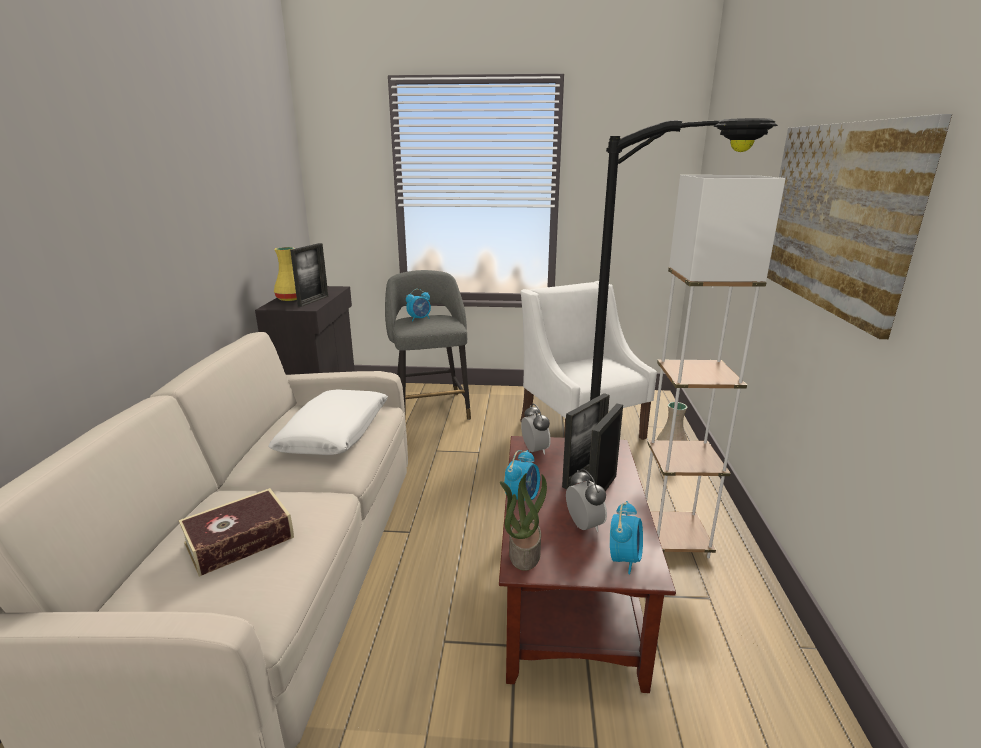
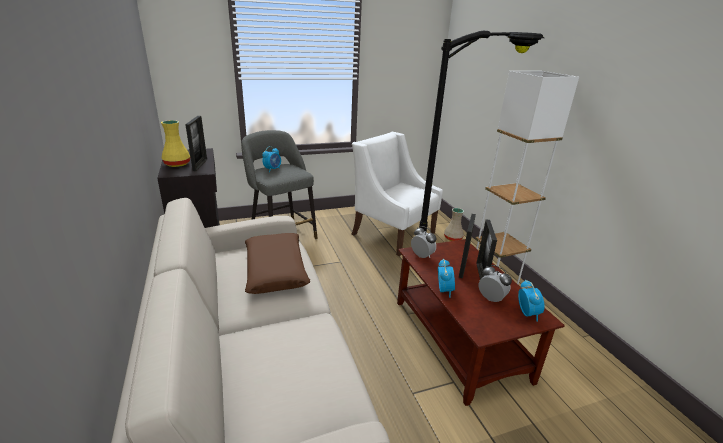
camera: 25 degrees left, 5 degrees up
book [179,488,294,577] -> none
white pillow [268,389,388,455] -> brown pillow [245,233,311,294]
potted plant [500,473,547,571] -> none
picture [767,114,952,339] -> none

